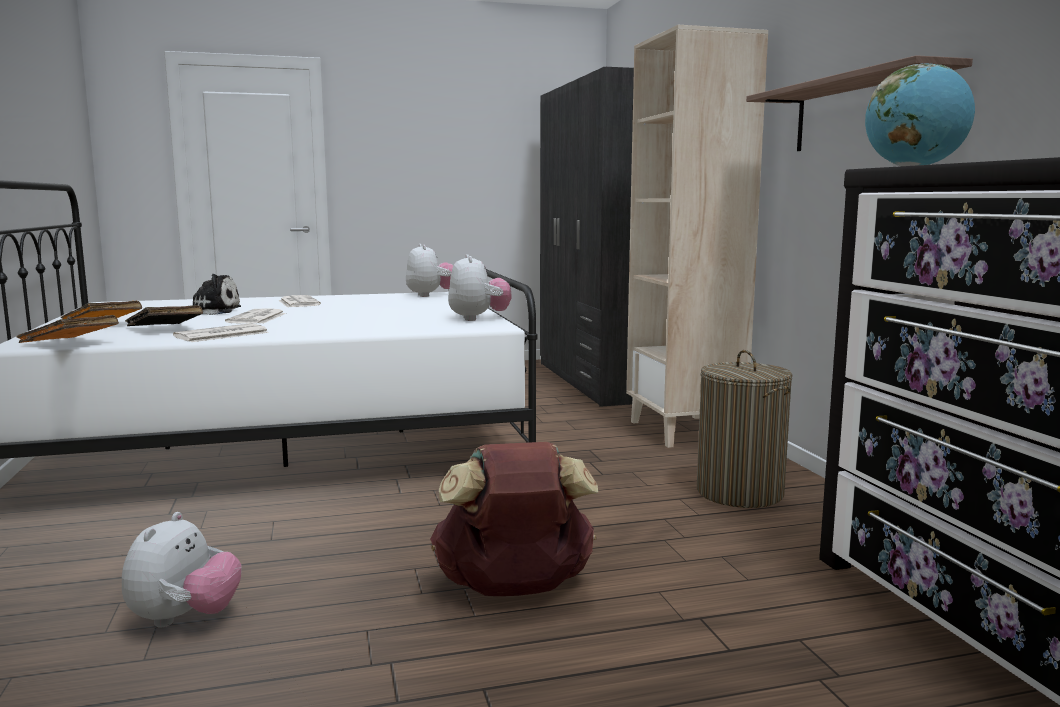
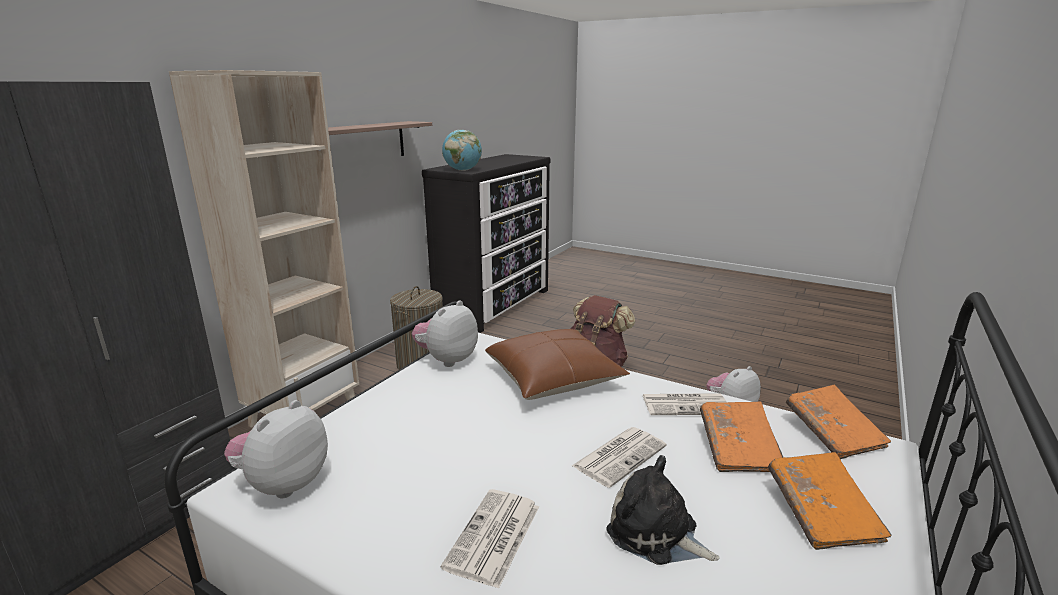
camera: 135 degrees left, 10 degrees up
black book [125,305,203,326] -> orange book [700,402,783,472]
none -> brown pillow [485,329,630,400]

